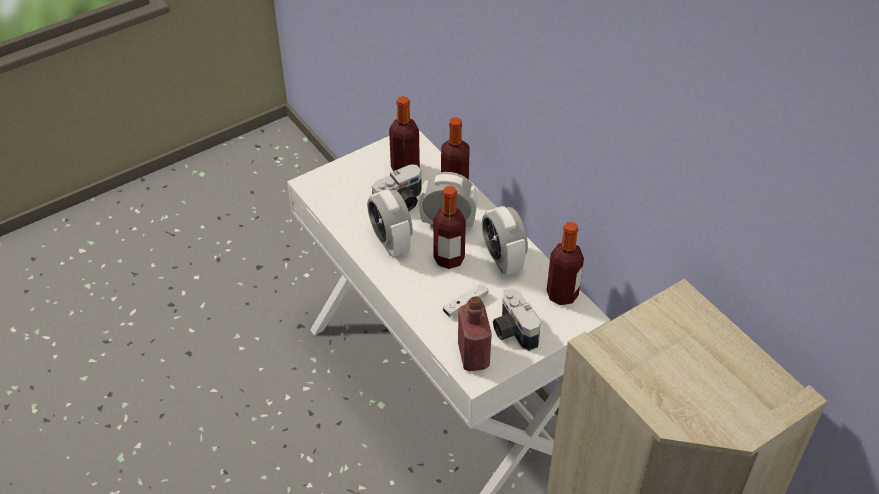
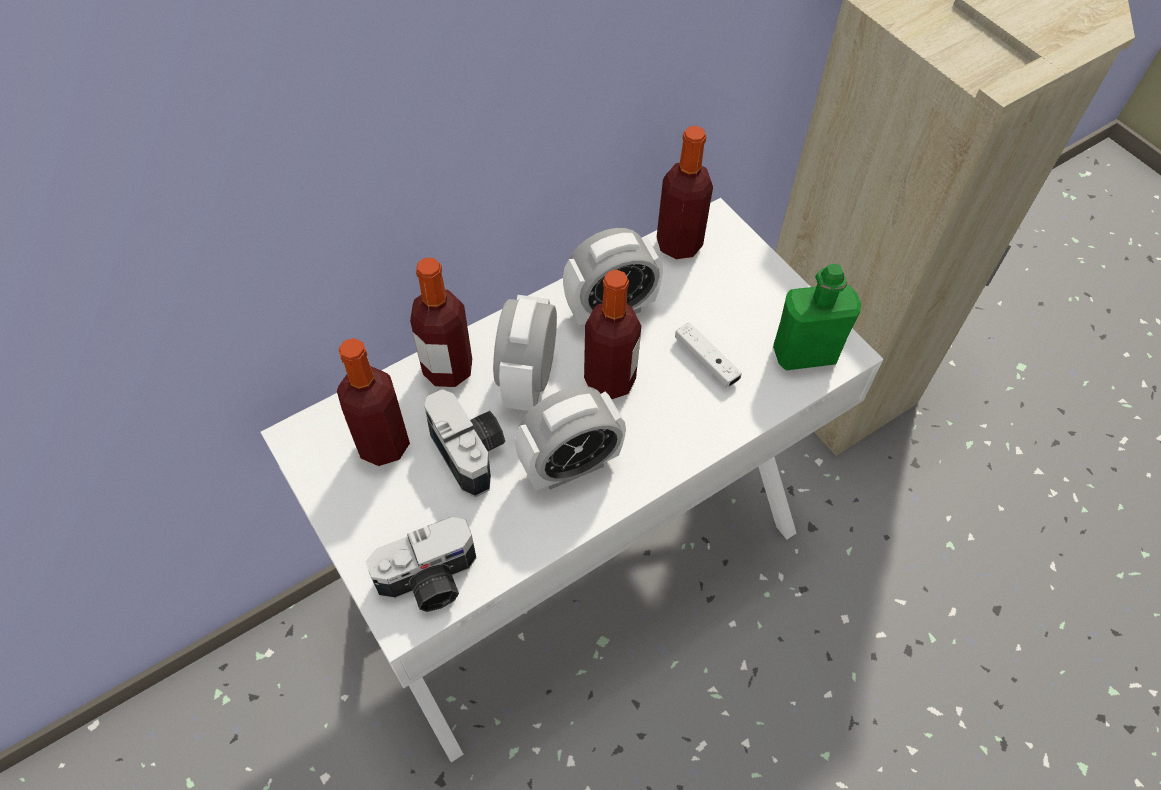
camera: 90 degrees left, 10 degrees up
red bottle [458,296,492,371] -> green bottle [773,264,861,371]
camera [493,288,541,351] -> camera moved to [365,517,476,612]

